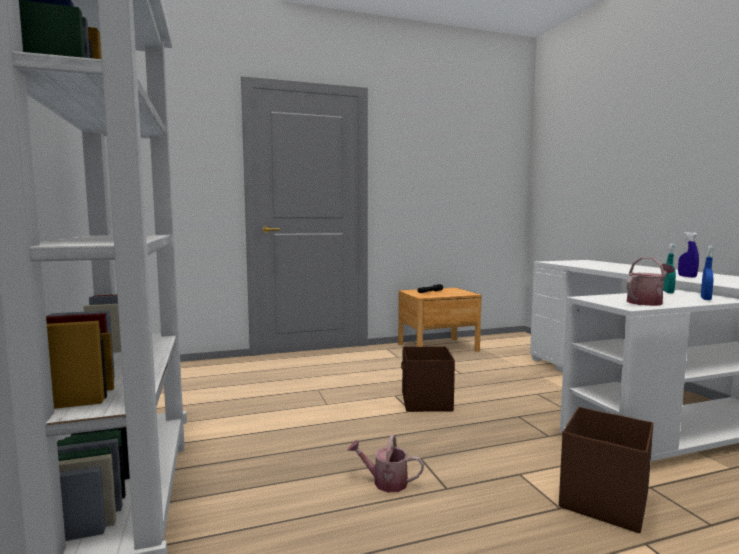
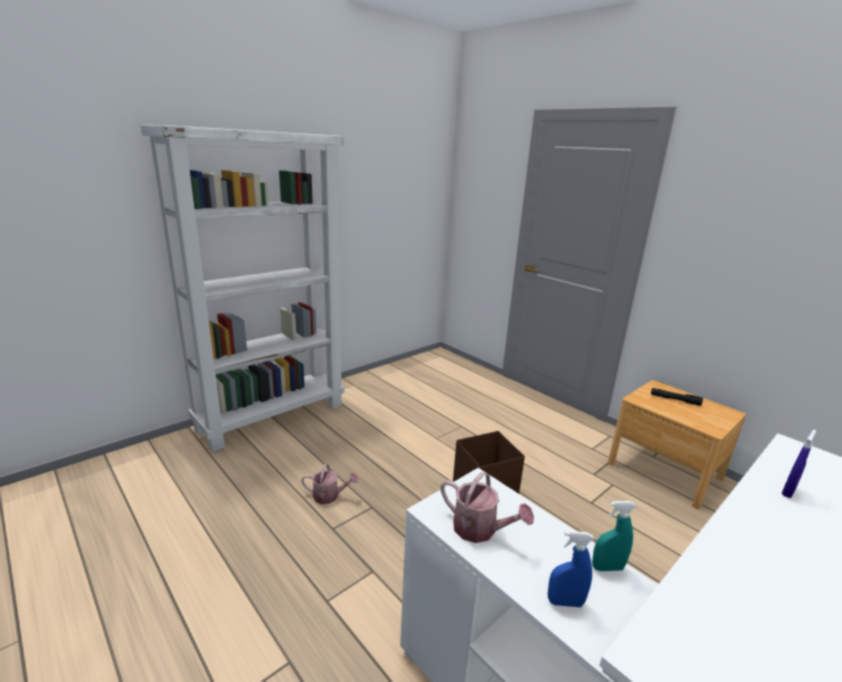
camera: 65 degrees right, 15 degrees up
watering can [348,434,424,492] -> watering can turned 105 degrees clockwise [301,464,358,504]
brown storage box [559,407,653,533] -> none
blue spray bottle [678,232,699,278] -> blue spray bottle moved to [782,430,816,498]

